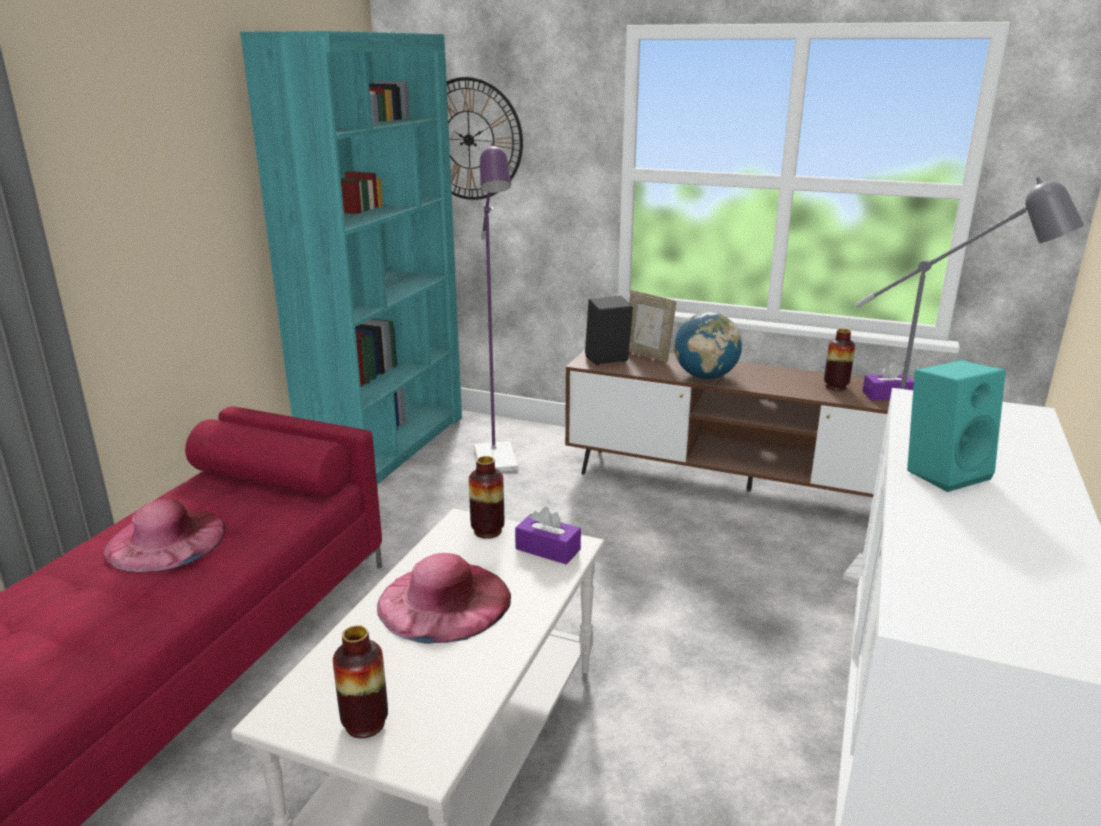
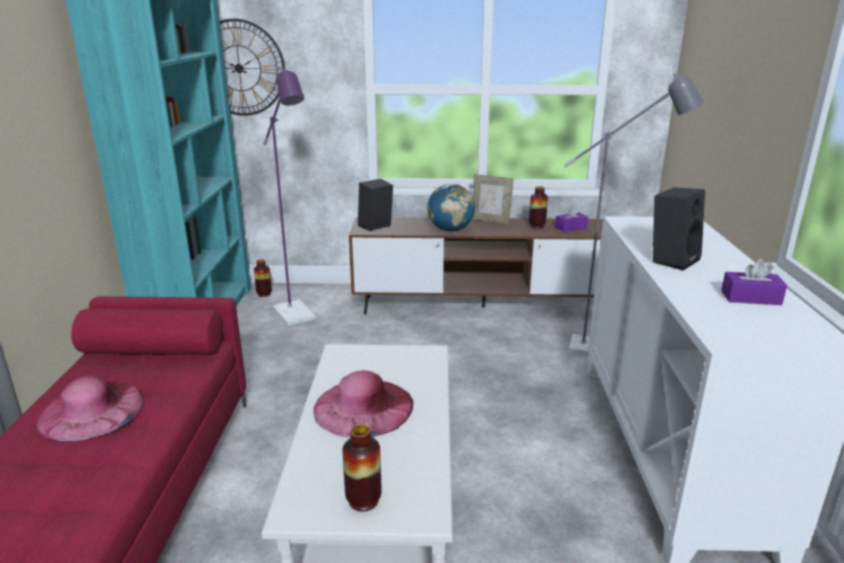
camera: 20 degrees left, 0 degrees up
vase [469,456,504,539] -> vase moved to [254,259,272,297]
purple tissue box [515,507,581,564] -> purple tissue box moved to [721,259,787,305]
picture frame [629,290,676,363] -> picture frame moved to [472,174,513,224]
turquoise speaker [907,360,1006,492] -> black speaker [653,188,705,270]

